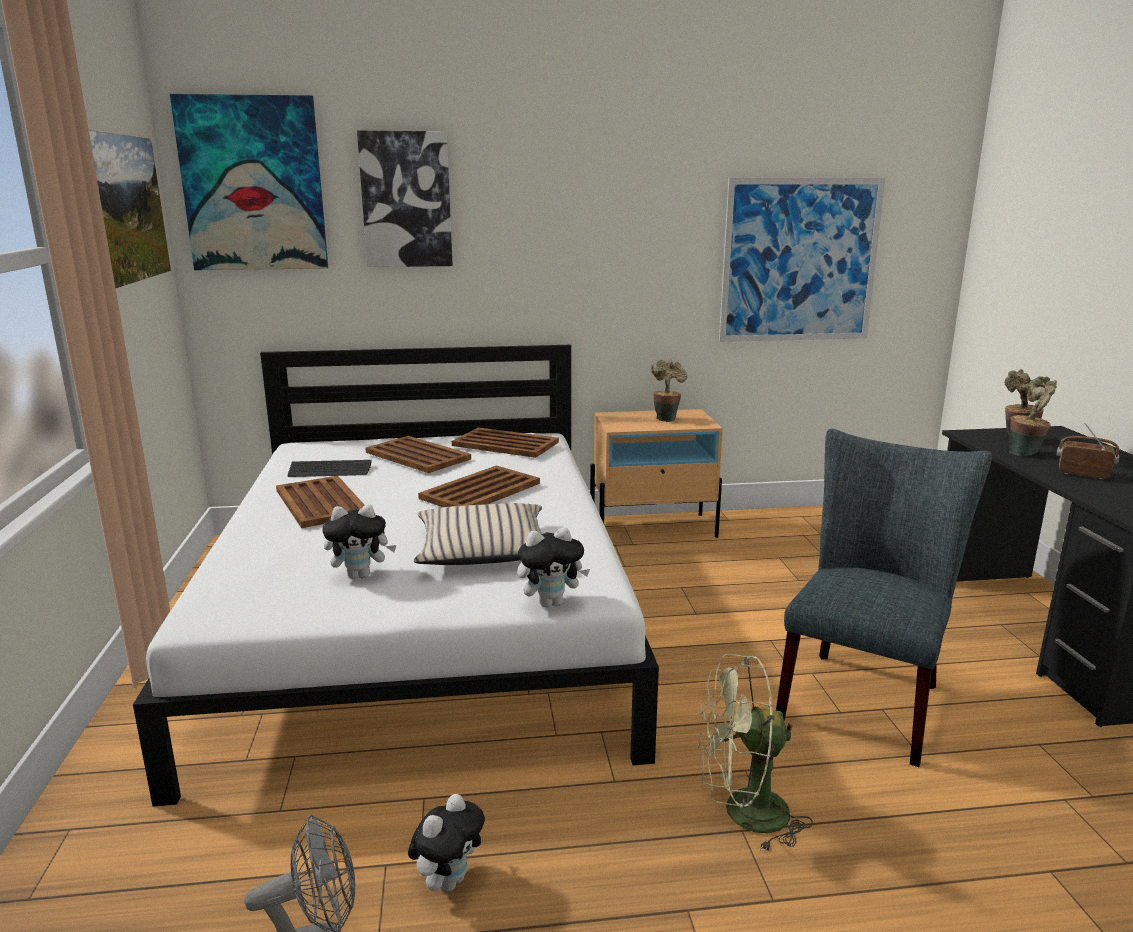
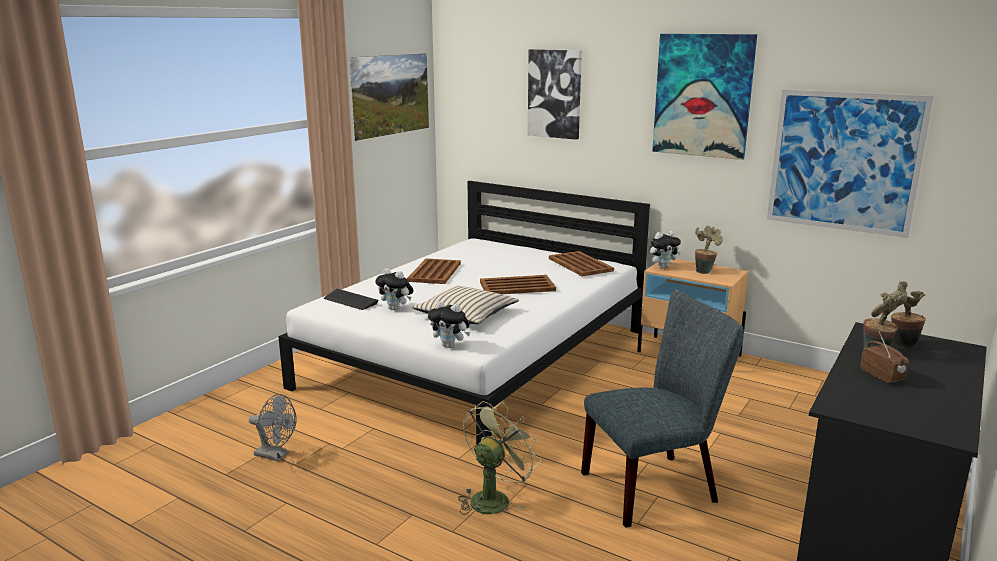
camera: 40 degrees right, 0 degrees up
picture [170,94,328,270] -> picture moved to [652,34,757,160]
keyboard [288,460,372,477] -> keyboard moved to [324,289,378,310]
brown tray [365,436,471,473] -> none
plush toy [408,794,485,892] -> plush toy moved to [650,231,681,268]
green fan [698,653,813,853] -> green fan turned 90 degrees clockwise [458,401,541,515]

